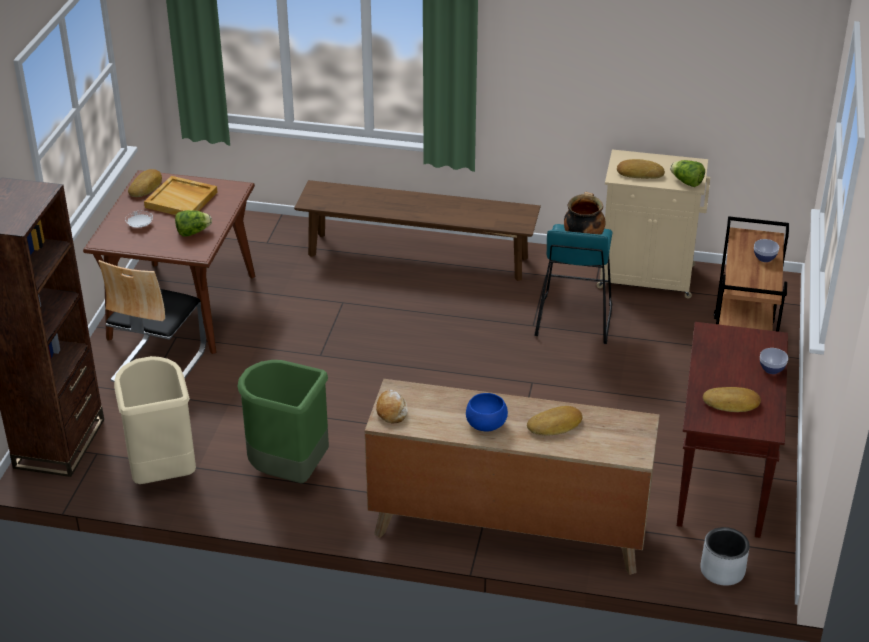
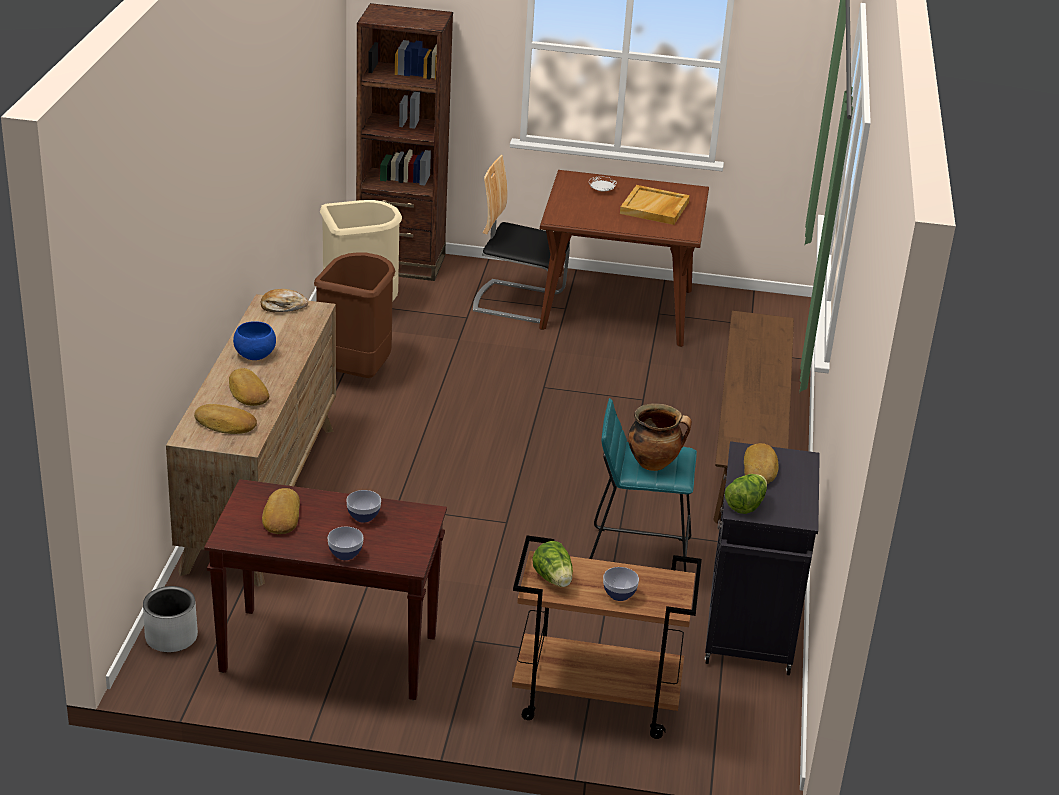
camera: 85 degrees right, 5 degrees down
bread [128,169,162,197] -> bread moved to [194,404,257,434]
lettuce [175,210,212,237] -> lettuce moved to [532,541,573,587]
green trash can [237,360,329,484] -> brown trash can [314,252,395,378]
beige cabinet [597,149,710,298] -> black cabinet [705,441,820,675]
none -> bowl [346,490,381,522]

